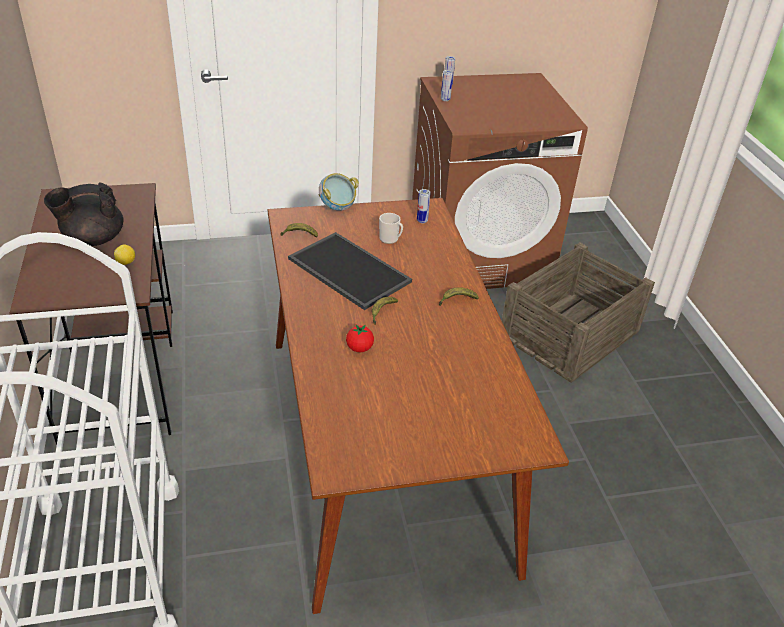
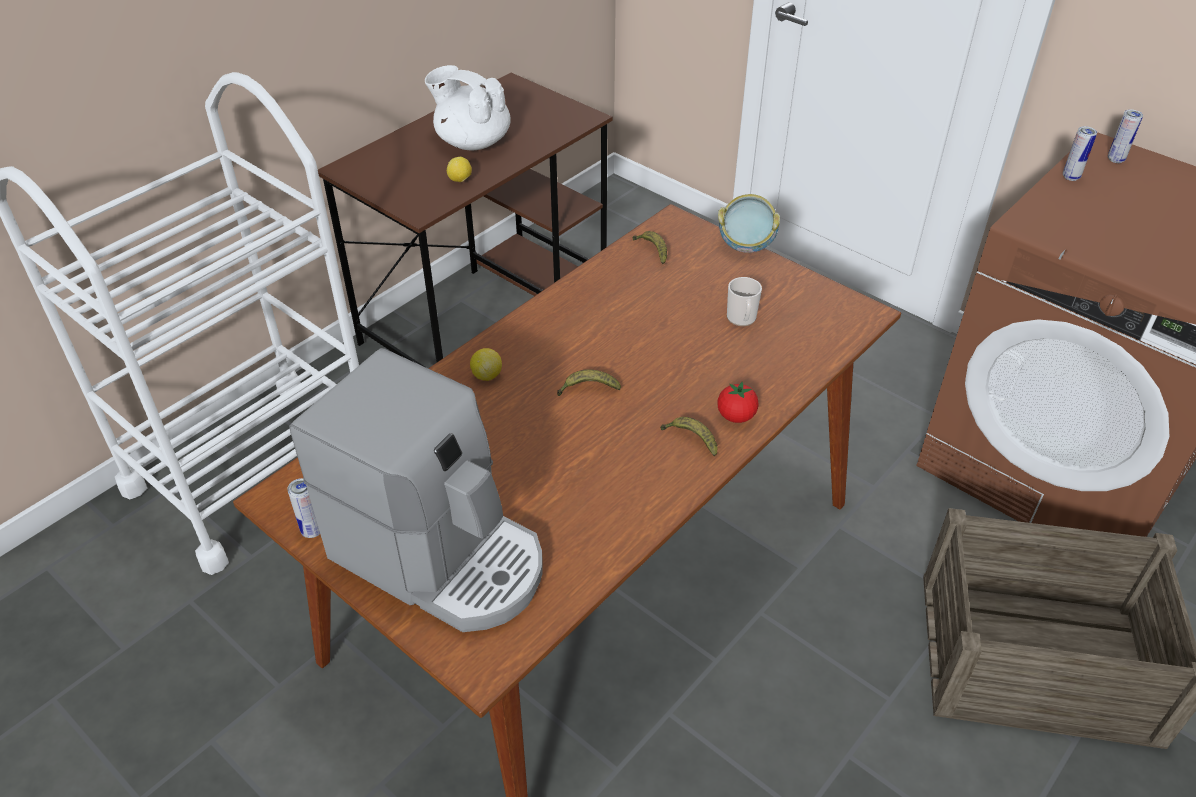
camera: 55 degrees right, 5 degrees up
black teapot [44,183,123,246] -> white teapot [425,65,511,150]
tray [288,232,412,310] -> none
tomato [346,324,374,352] -> tomato moved to [717,381,759,423]
can [417,189,430,223] -> can moved to [287,478,320,538]
none -> coffee machine [289,348,543,632]
none -> lemon [470,348,502,381]

